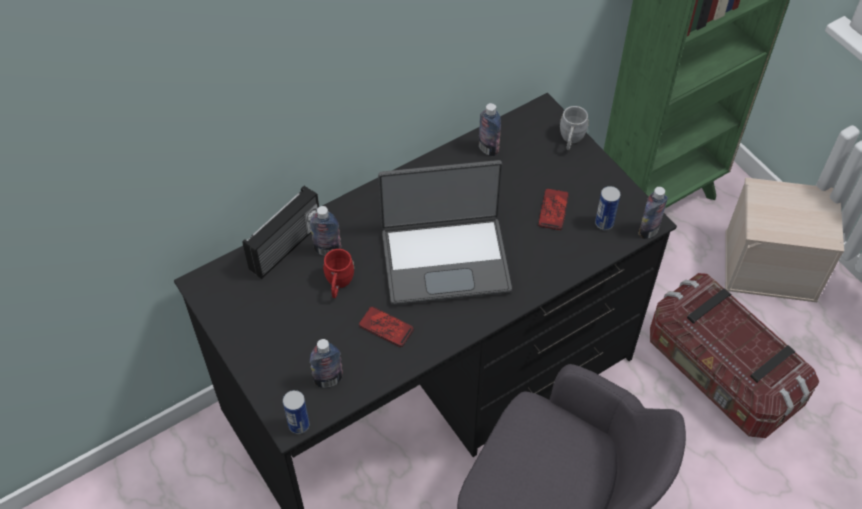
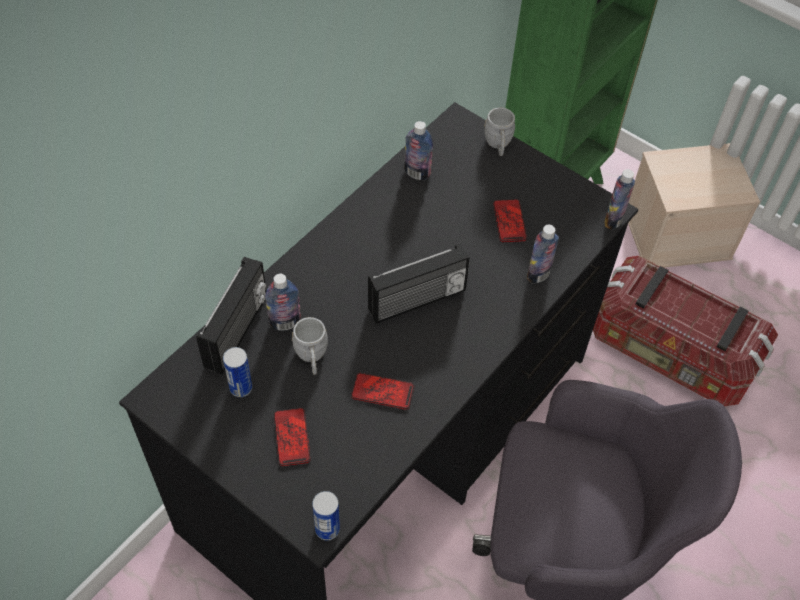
camera: 20 degrees left, 0 degrees up
bottle [310,339,343,388] -> bottle moved to [527,225,559,283]
red mug [323,249,354,298] -> grey mug [292,317,328,375]
laptop [378,160,512,305] -> radio [368,244,470,324]
can [595,186,620,230] -> can moved to [223,347,252,397]
none -> phone [274,408,310,466]

